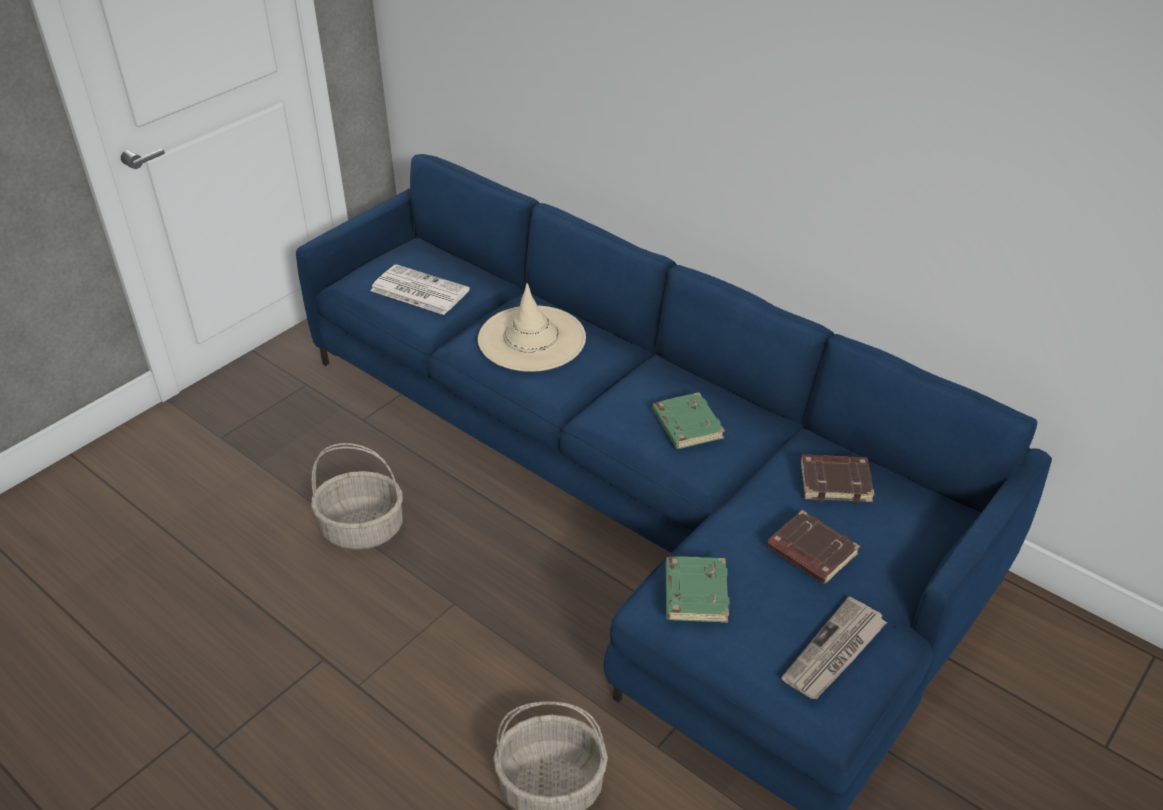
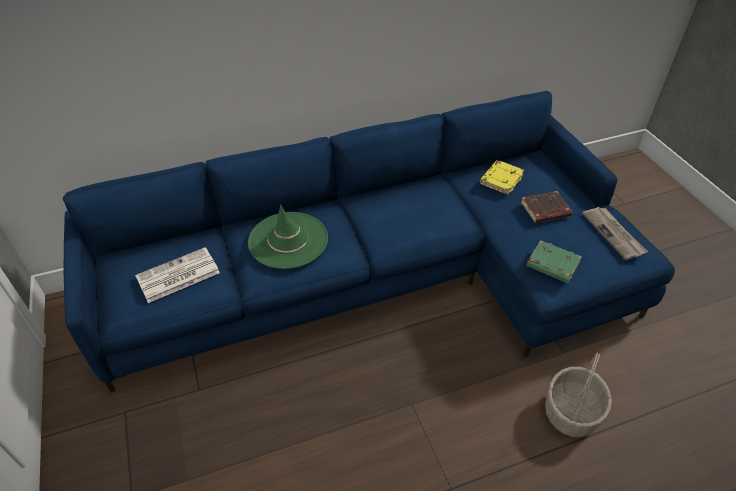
camera: 60 degrees left, 5 degrees up
basket [311,443,403,550] -> none
beige hat [478,283,586,372] -> green hat [248,205,328,269]
green book [652,392,725,449] -> none
brown book [801,455,875,503] -> yellow book [480,160,525,195]

